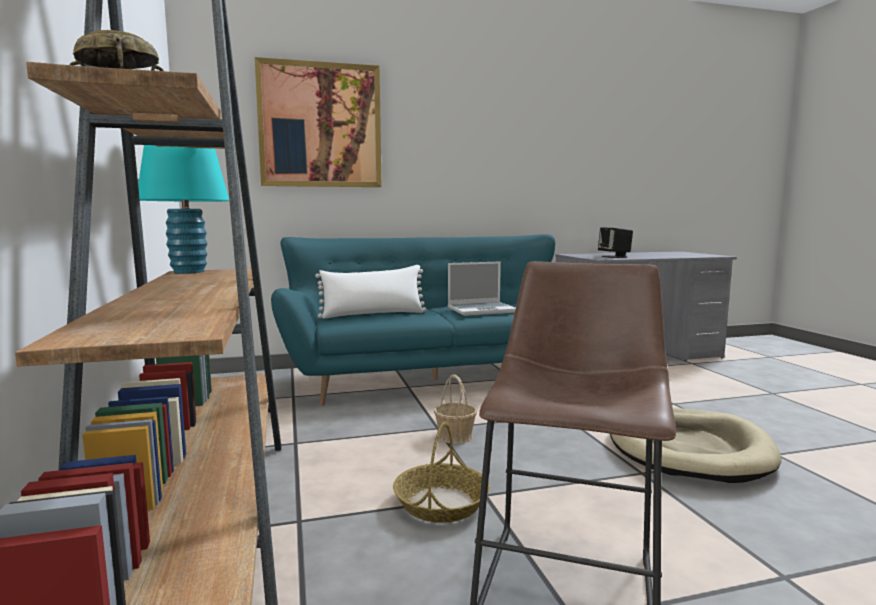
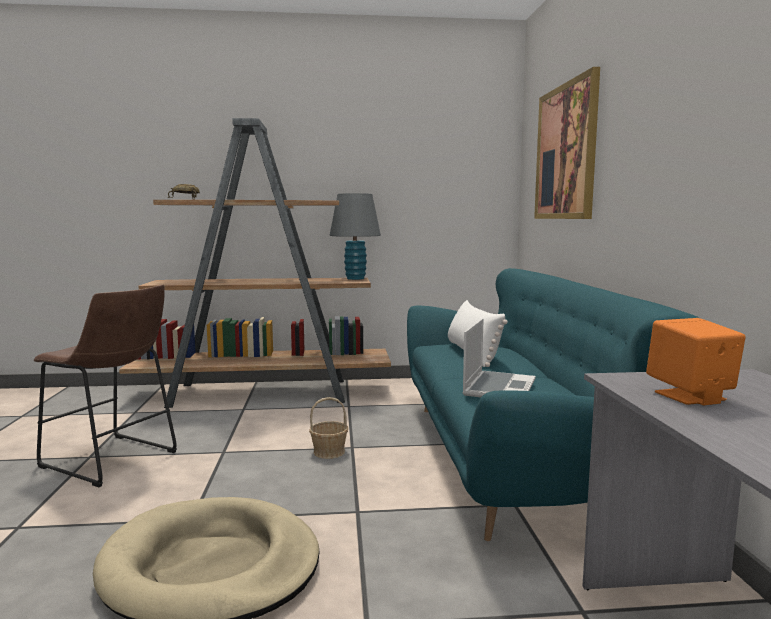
camera: 100 degrees right, 0 degrees up
turquoise table lamp [138,145,229,274] -> grey table lamp [330,193,381,280]
basket [393,422,490,523] -> none
laptop [448,261,516,316] -> laptop turned 150 degrees counterclockwise [462,318,535,397]
black speaker [598,227,633,258] -> orange speaker [646,318,746,406]

